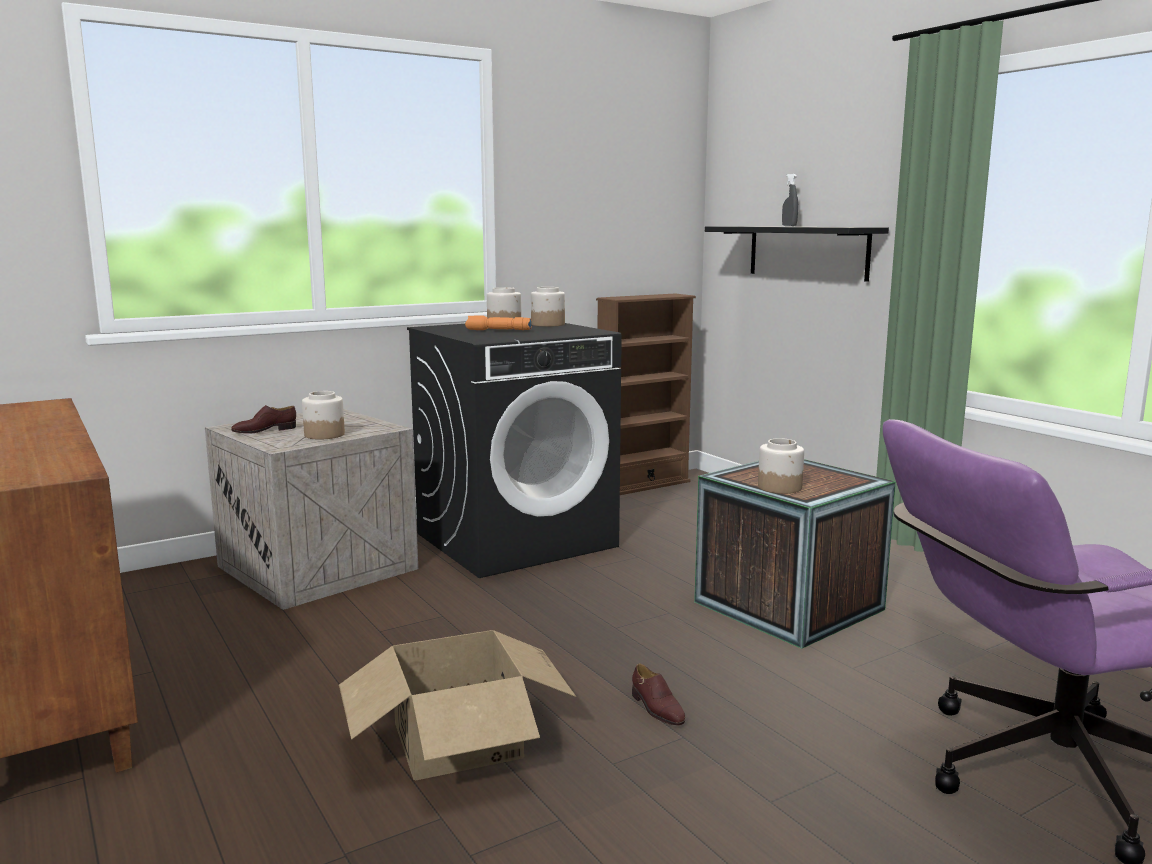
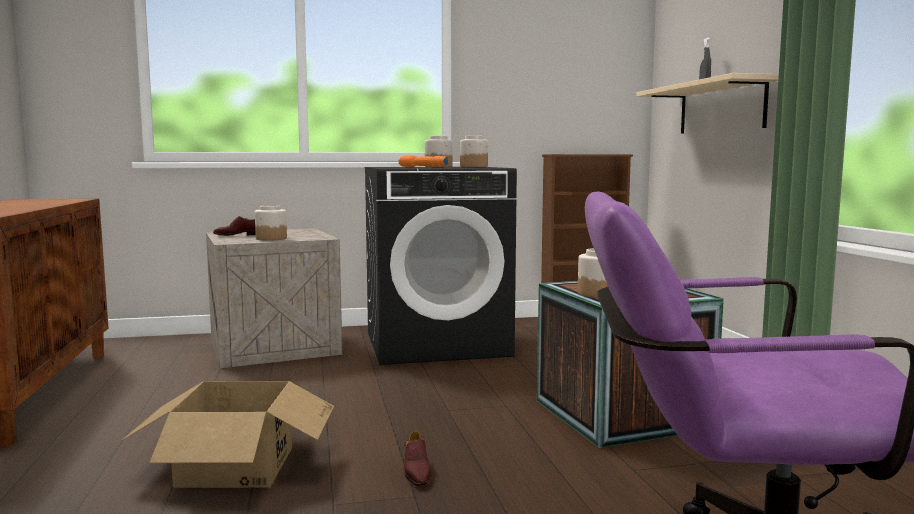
camera: 20 degrees right, 5 degrees down
black shelf [705,226,889,282] -> beige shelf [636,73,779,134]

